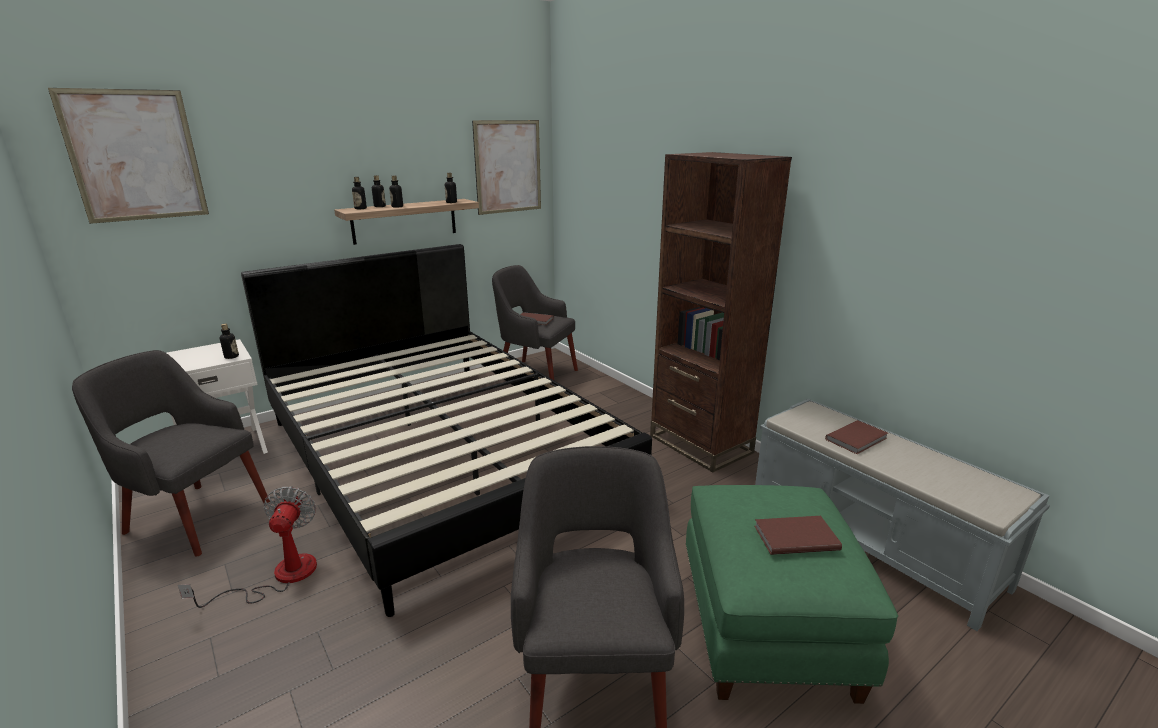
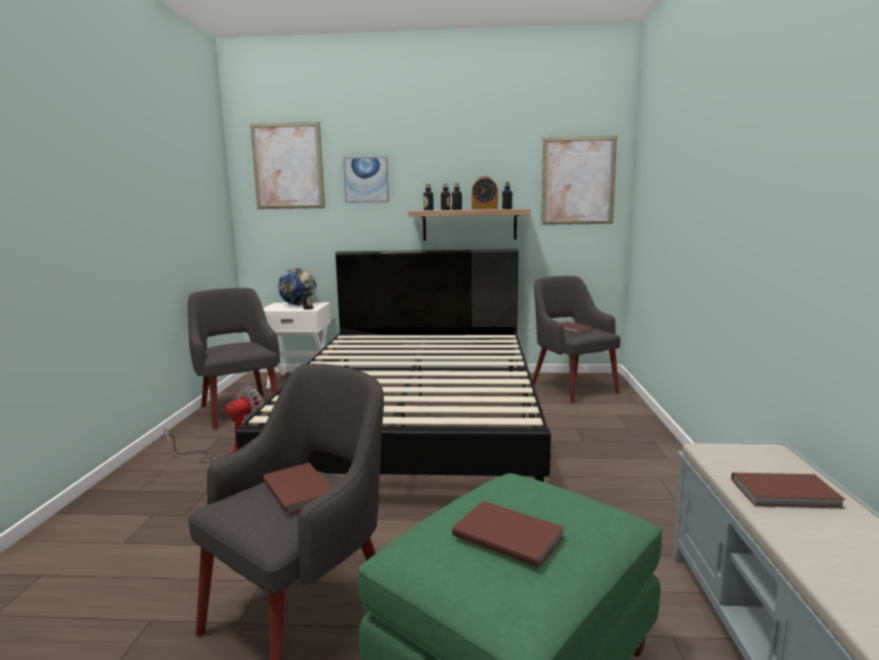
camera: 40 degrees right, 10 degrees down
brown bookcase [650,152,792,473] -> none
none -> brown book [263,463,332,515]
none -> globe [278,268,316,305]
none -> picture [343,157,389,203]
none -> alarm clock [472,176,498,210]

